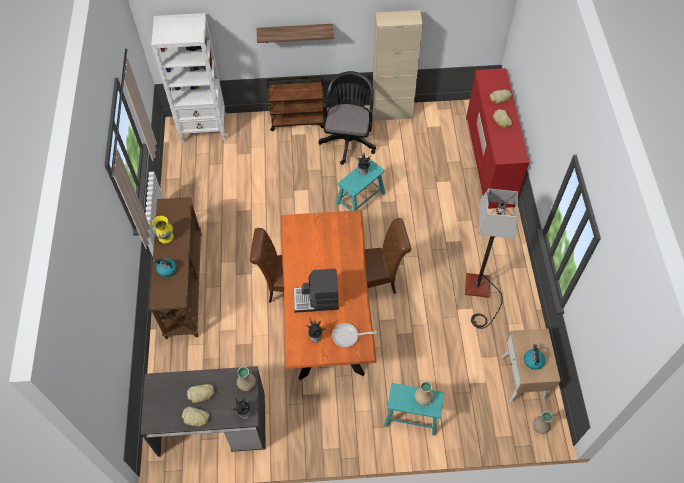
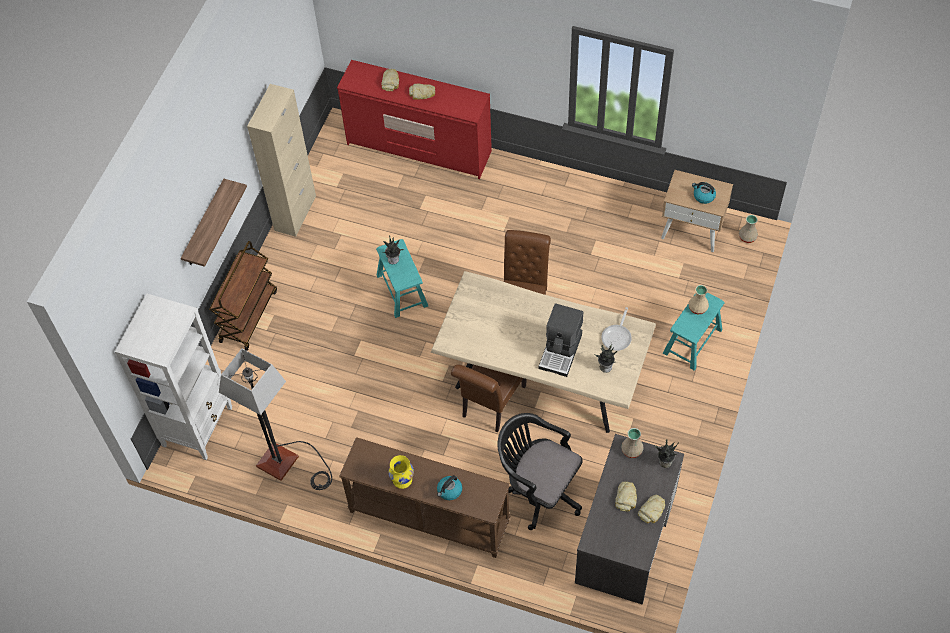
camera: 65 degrees left, 0 degrees up
orange dining table [281,210,377,380] -> beige dining table [431,271,656,433]
black office chair [319,71,376,165] -> black office chair moved to [497,413,583,530]
floor lamp [465,188,518,329] -> floor lamp moved to [219,348,332,490]

